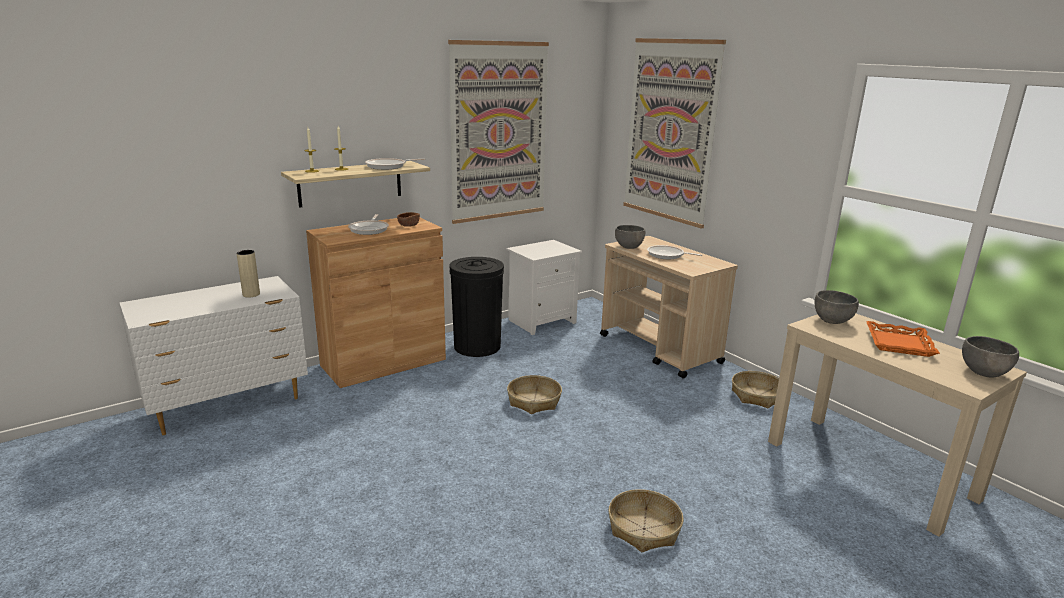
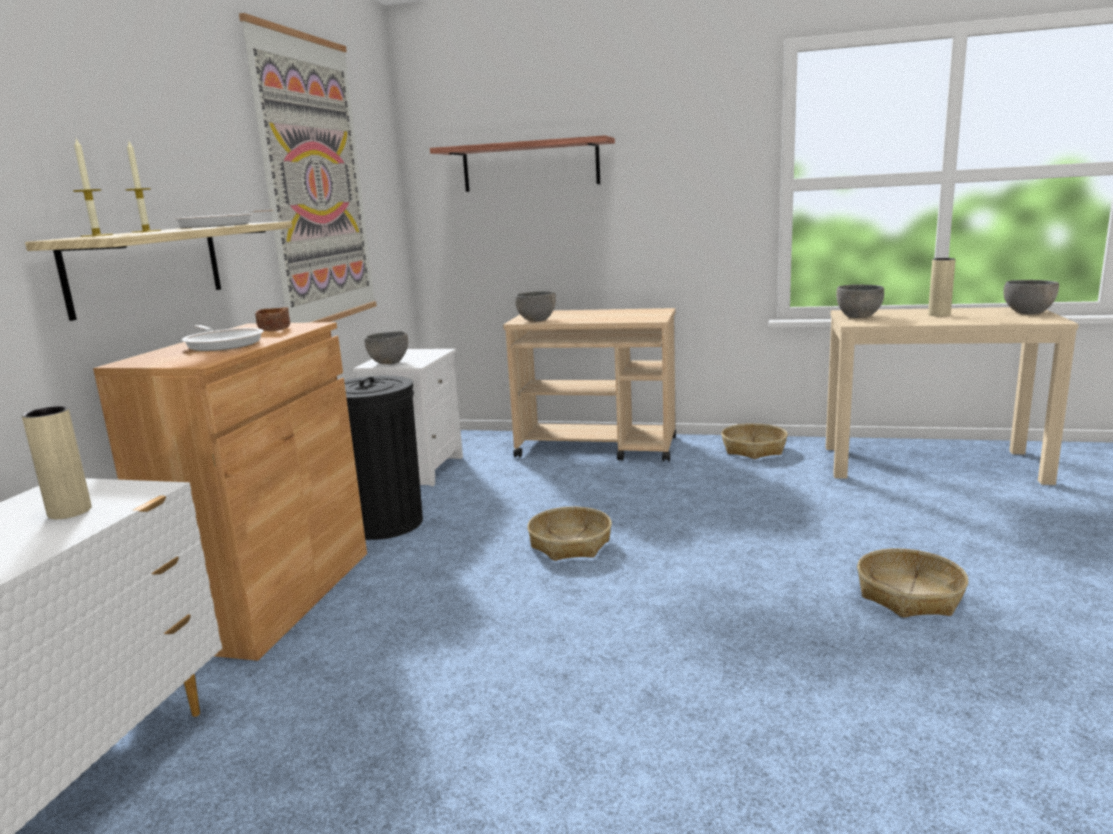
camera: 40 degrees left, 5 degrees down
picture [623,38,726,229] -> shelf [430,135,615,192]
frying pan [647,245,703,259] -> none
orange tray [866,321,940,357] -> beige vase [928,258,956,316]
none -> grey bowl [365,331,408,364]

